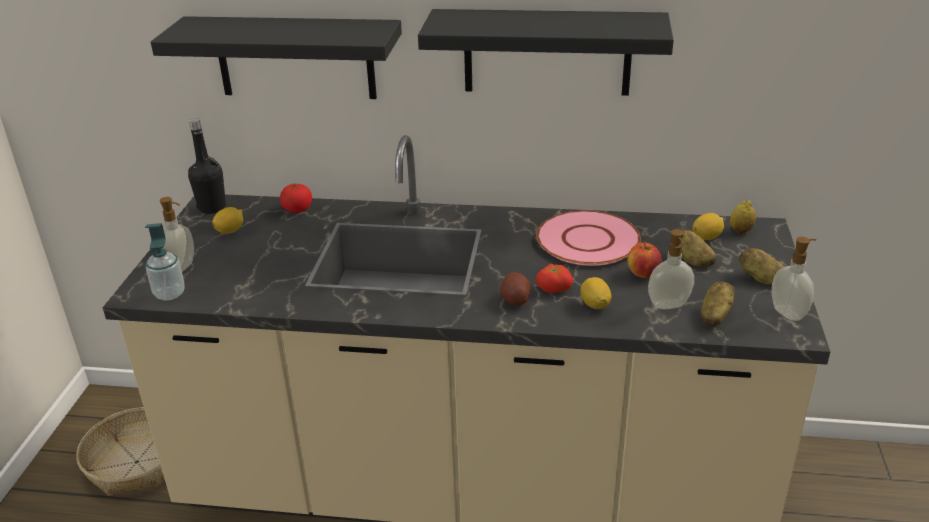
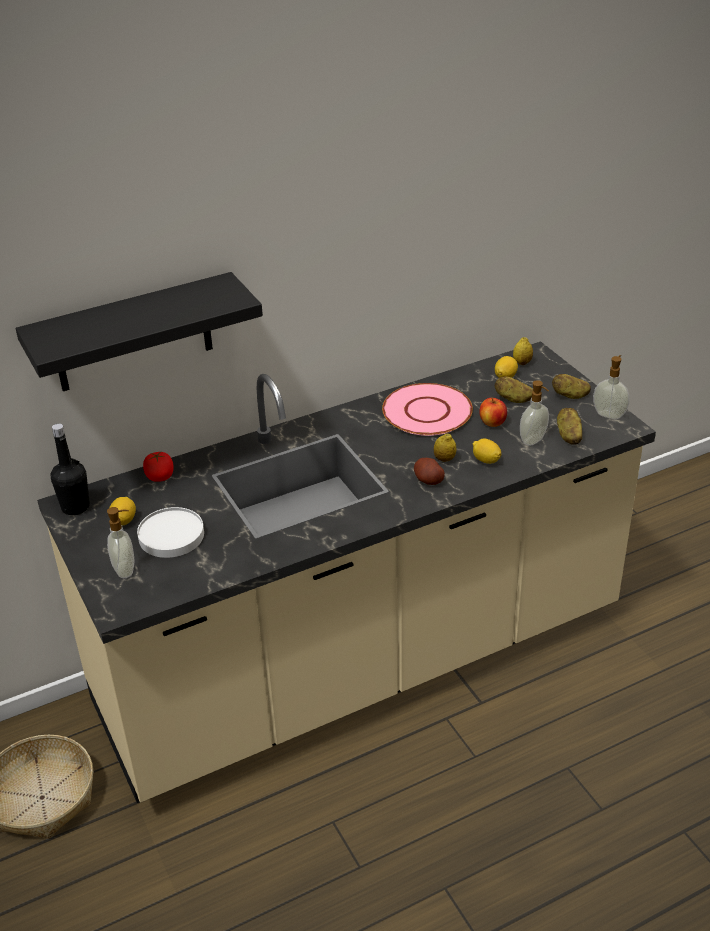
camera: 35 degrees left, 5 degrees up
soap dispenser [145,223,185,300] -> none
black shelf [418,9,674,96] -> none
tomato [536,263,573,293] -> lemon [434,433,456,462]
none -> white plate [137,507,204,558]

